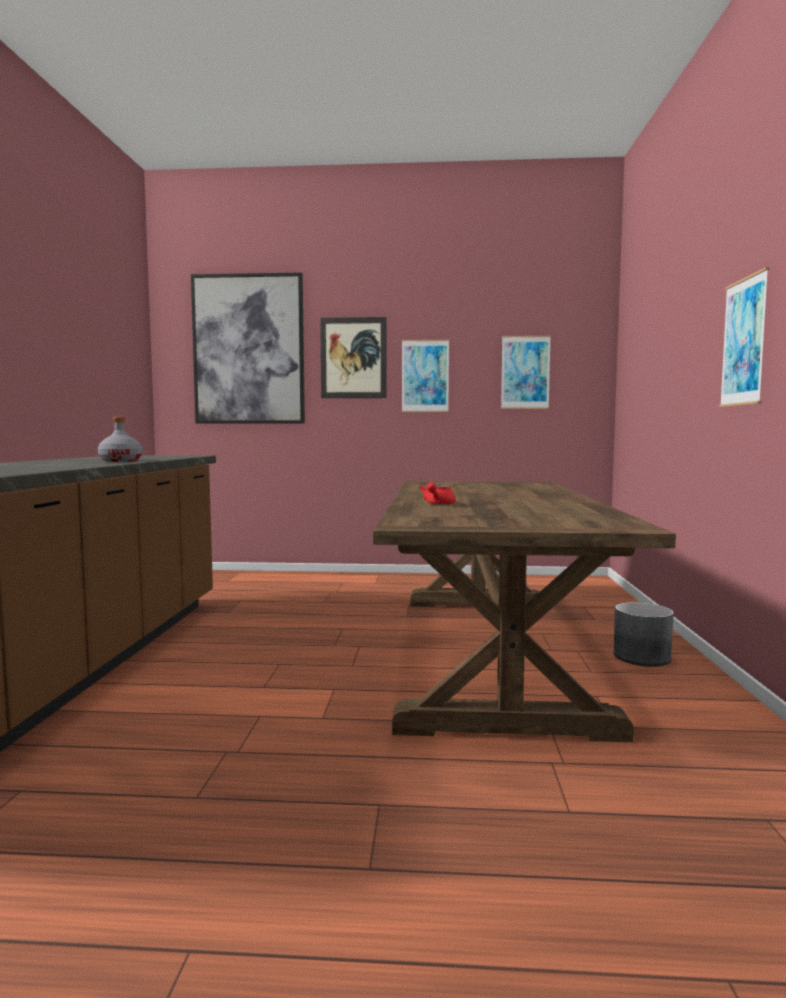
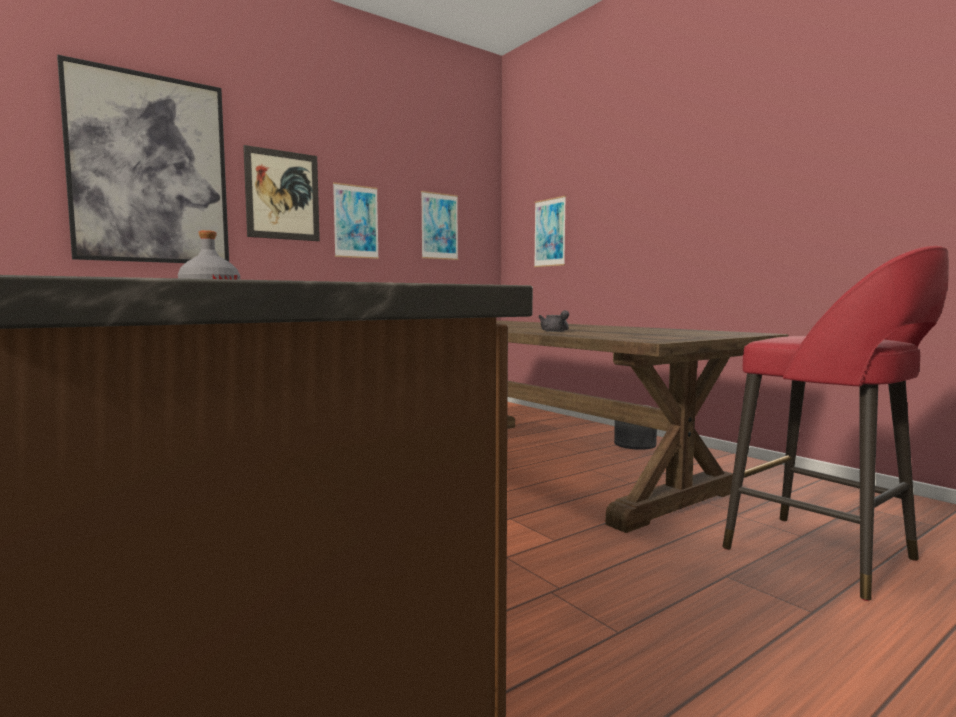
camera: 40 degrees left, 0 degrees up
red teapot [419,482,456,505] -> grey teapot [538,310,569,332]
picture [719,267,770,407] -> picture moved to [534,196,566,267]
none -> red stool [722,246,949,601]

